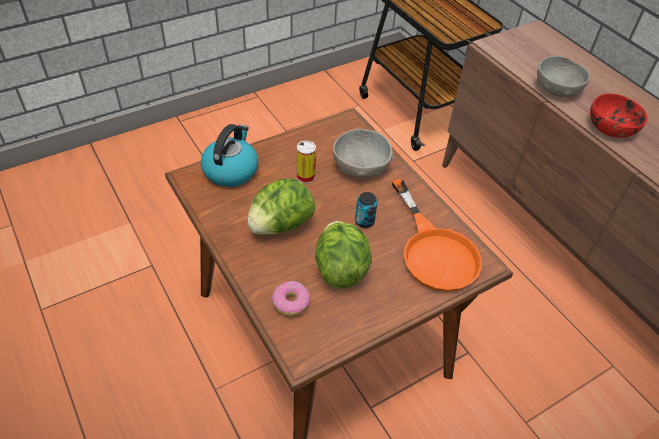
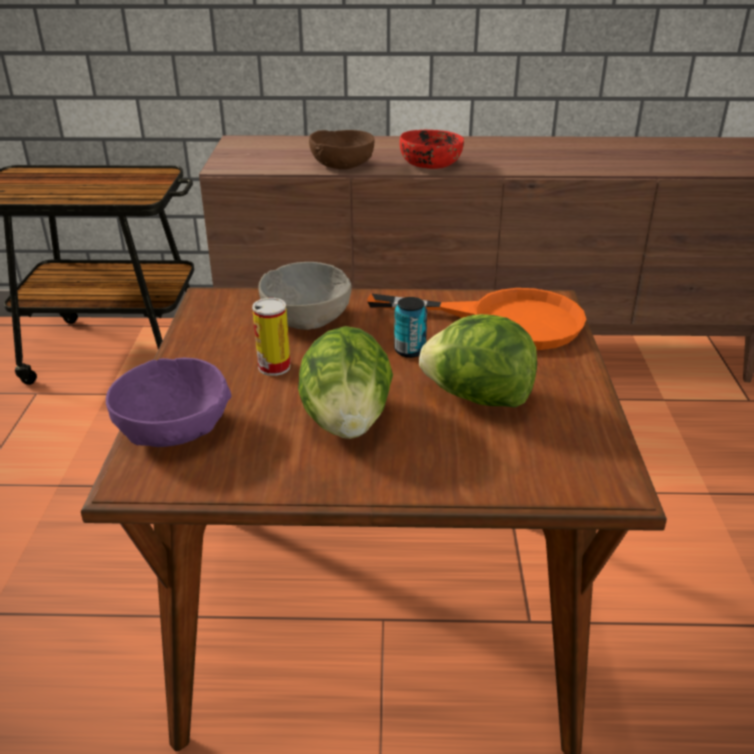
camera: 55 degrees left, 15 degrees down
kettle [201,124,258,187] -> purple bowl [106,357,232,447]
donut [272,281,310,316] -> none
grey bowl [537,56,590,97] -> brown bowl [309,130,374,169]

